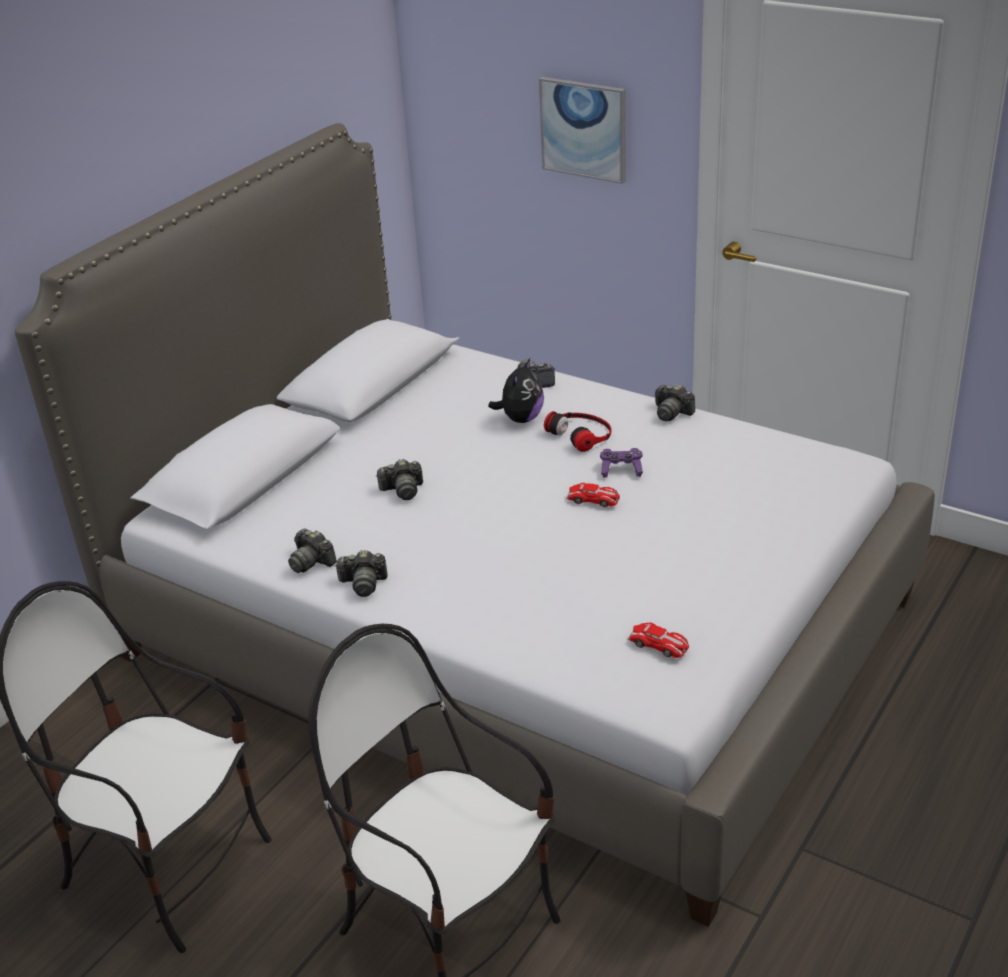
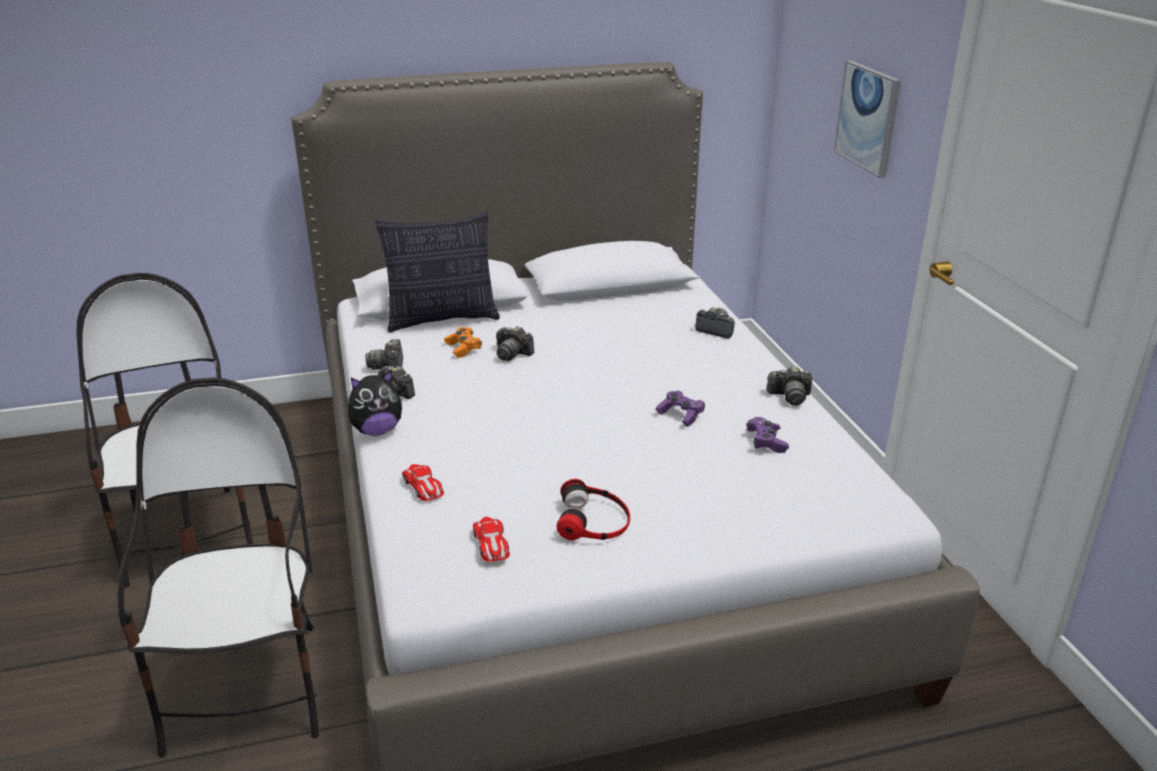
camera: 40 degrees right, 5 degrees down
plush toy [488,358,544,423] -> plush toy moved to [348,370,402,436]
headphones [544,411,612,452] -> headphones moved to [556,479,630,540]
toy car [567,483,620,507] -> toy car moved to [402,464,444,501]
camera [655,384,695,421] -> camera turned 75 degrees counterclockwise [767,366,812,406]
none -> pillow [375,212,500,333]
none -> orange game controller [444,327,482,358]
none -> purple game controller [746,417,789,453]

